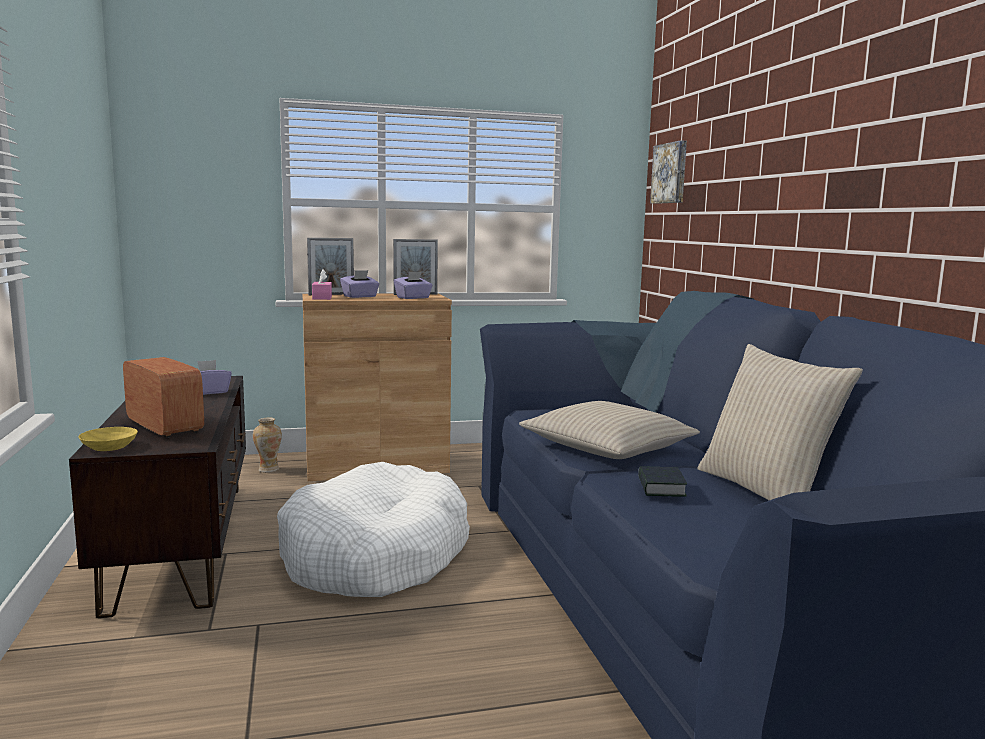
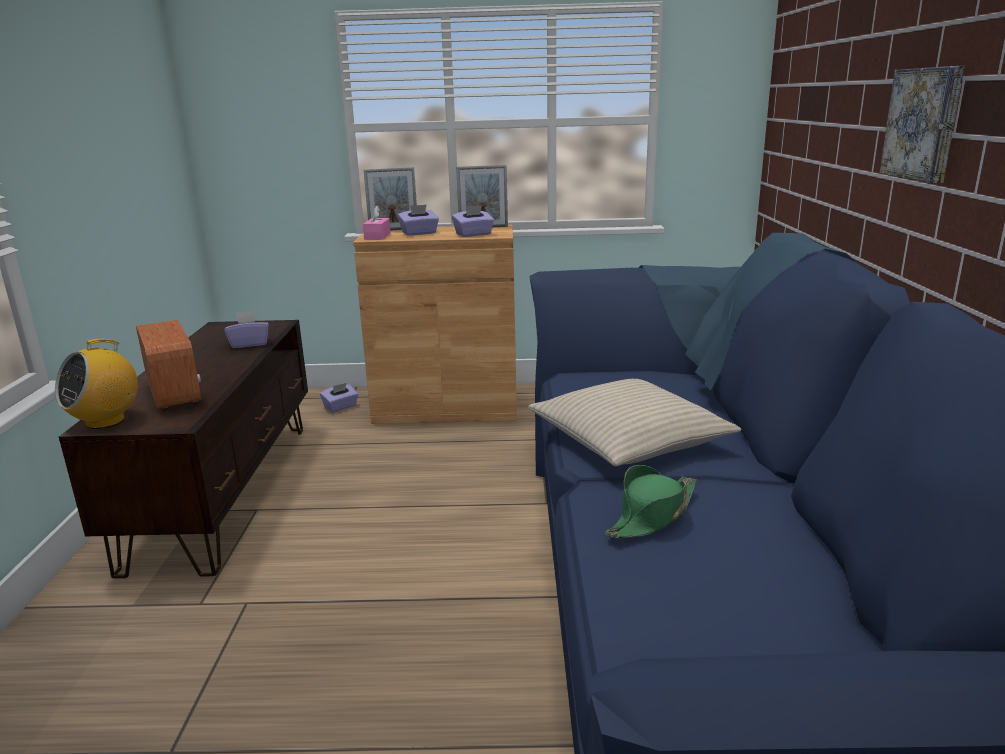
camera: 15 degrees right, 10 degrees up
yellow bowl [78,427,138,451] -> radio [55,338,138,429]
vase [253,418,282,473] -> purple tissue box [320,383,359,412]
white dog bed [277,462,470,597] -> none
book [638,466,687,497] -> green hat [605,465,697,538]
picture [650,140,687,204] -> picture moved to [879,66,965,183]
beige pillow [697,344,863,500] -> none

